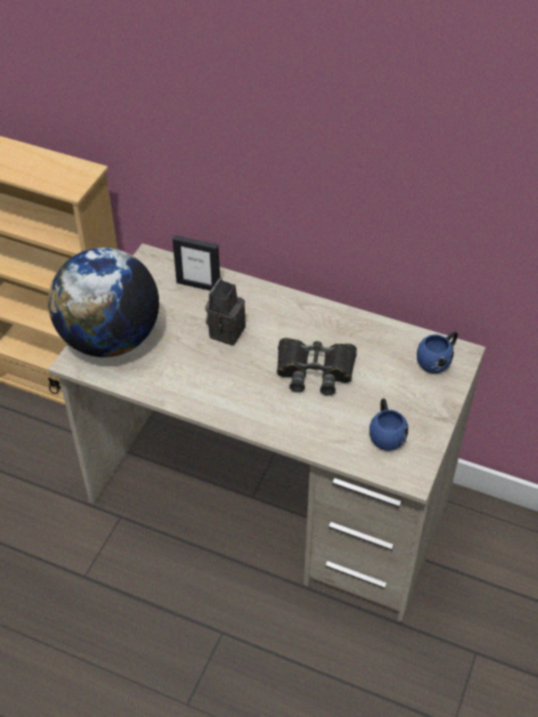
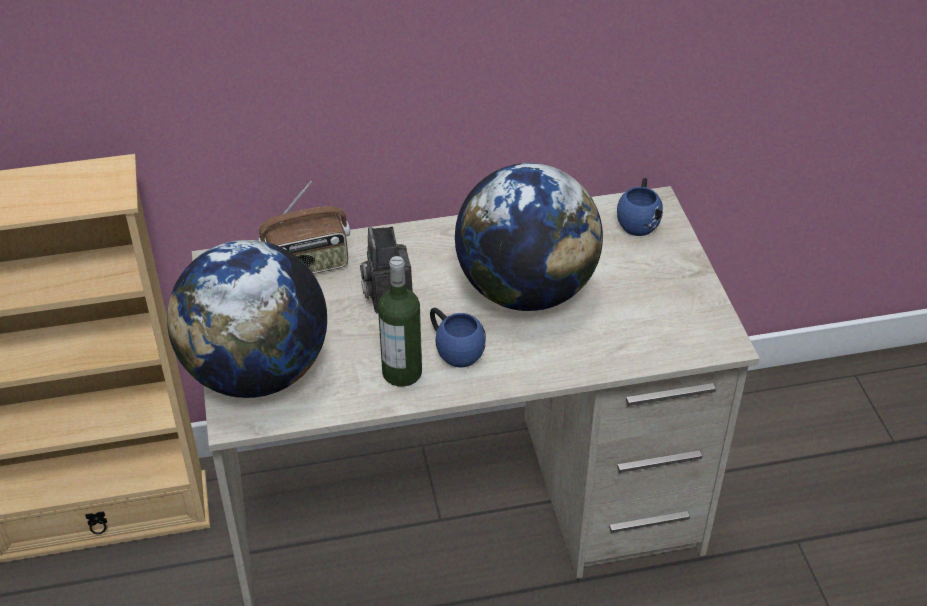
camera: 35 degrees left, 5 degrees down
picture frame [172,235,220,291] -> radio [258,181,350,274]
black binoculars [277,338,357,396] -> globe [455,163,603,311]
blue mug [369,398,408,451] -> blue mug moved to [430,308,486,368]
none -> bottle [378,256,422,387]

